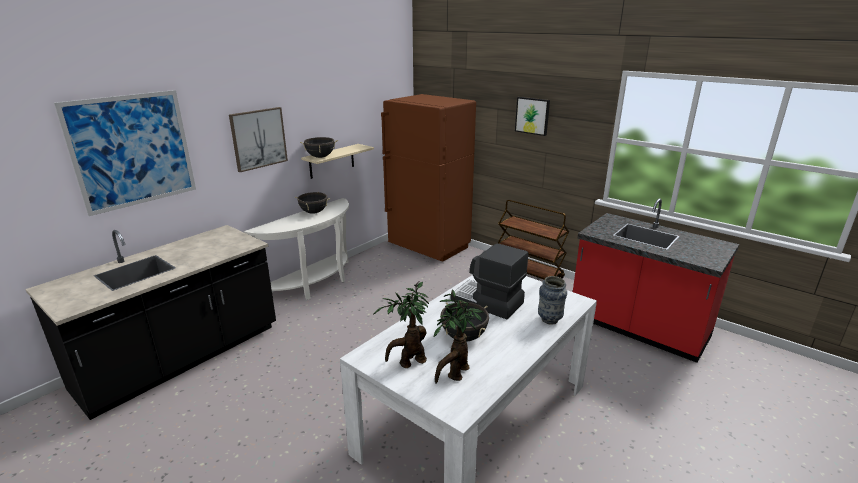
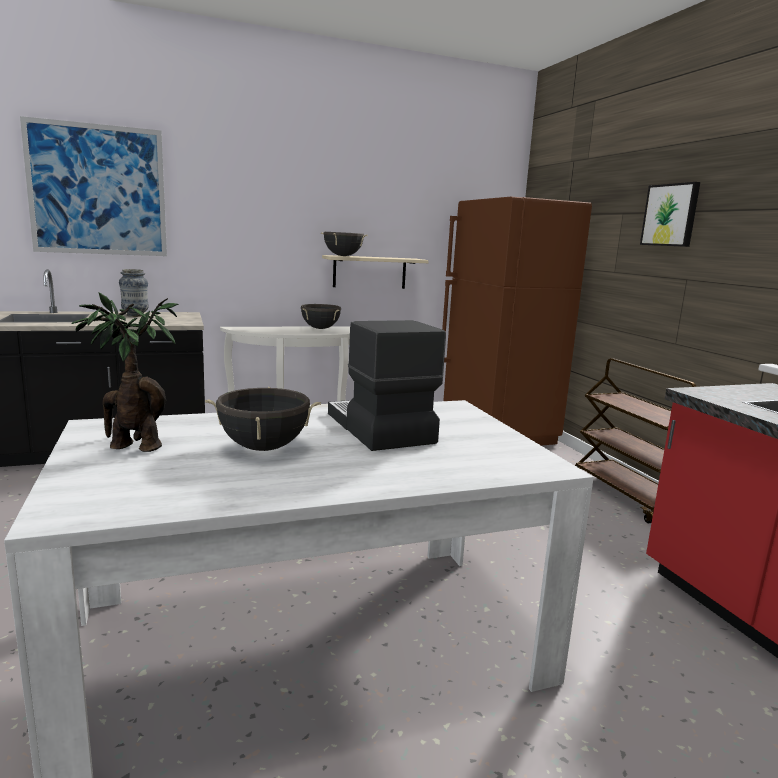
camera: 30 degrees right, 10 degrees down
picture [229,107,288,172] -> none
potted plant [434,289,483,384] -> none
vase [538,276,567,325] -> vase moved to [119,269,149,317]

